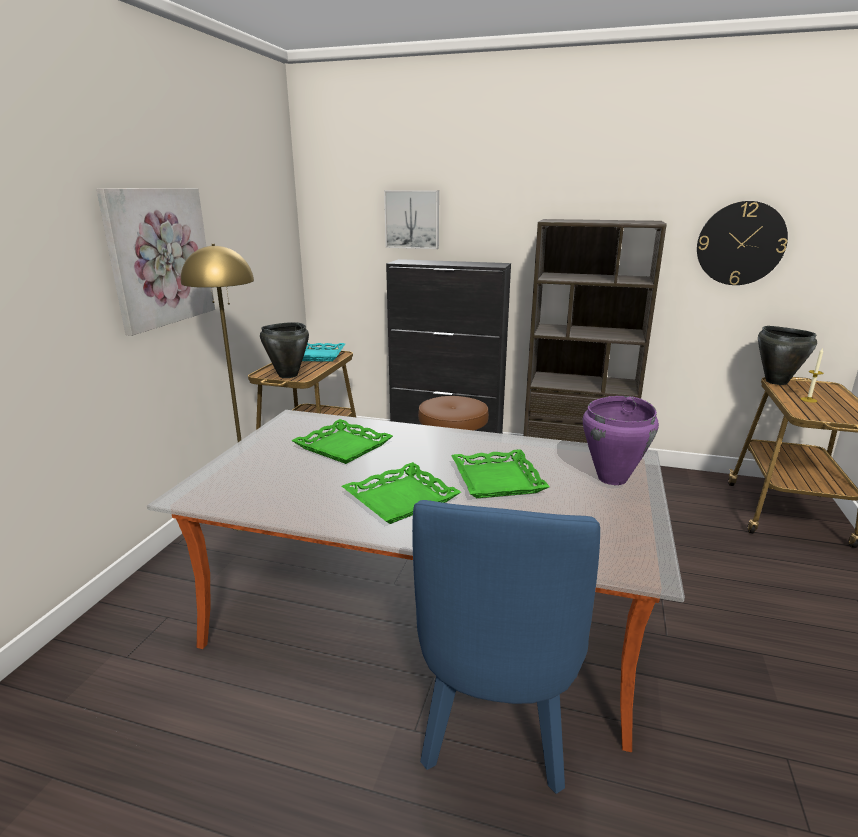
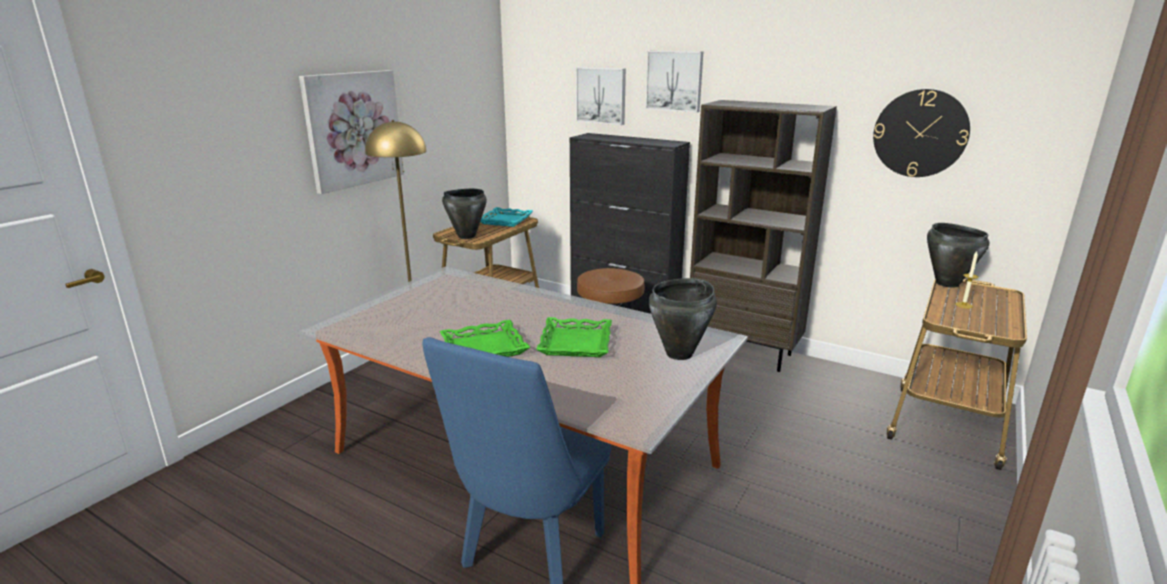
camera: 15 degrees right, 0 degrees up
green tray [292,419,393,464] -> none
purple cooking pot [583,396,659,485] -> black cooking pot [649,278,717,360]
none -> picture [645,51,703,113]

